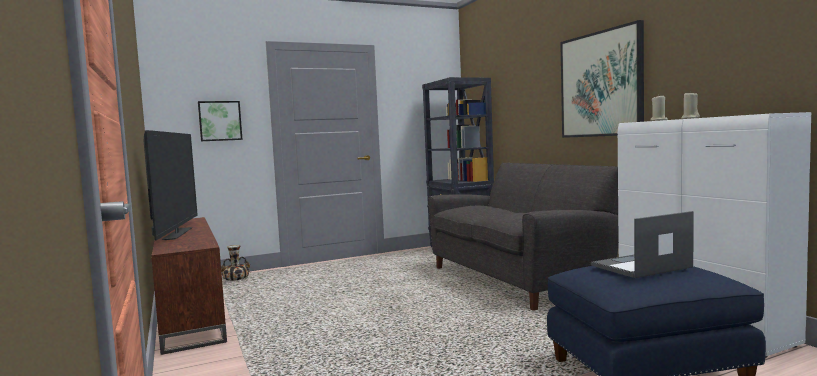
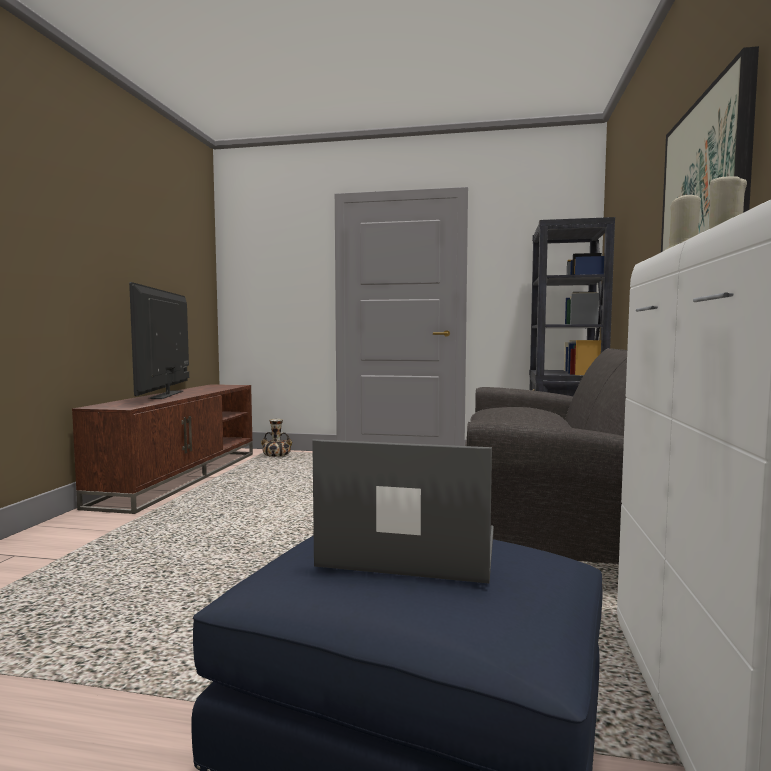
camera: 35 degrees right, 0 degrees up
television [144,130,198,240] -> television turned 150 degrees clockwise [129,282,189,399]
picture [198,101,243,141] -> none

